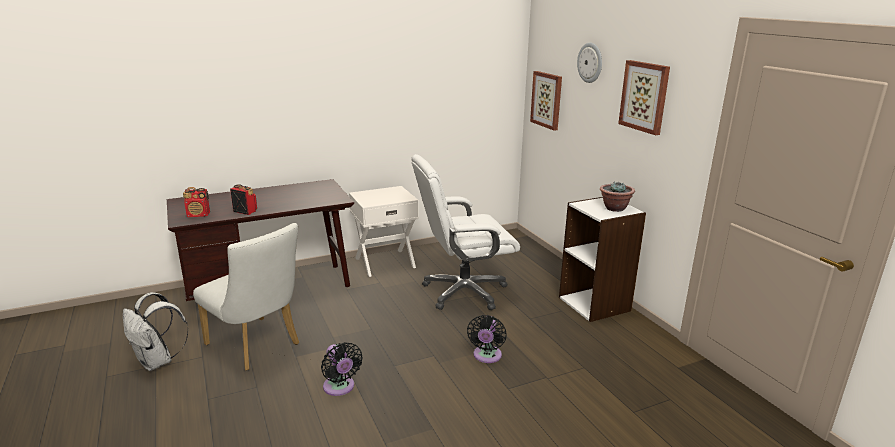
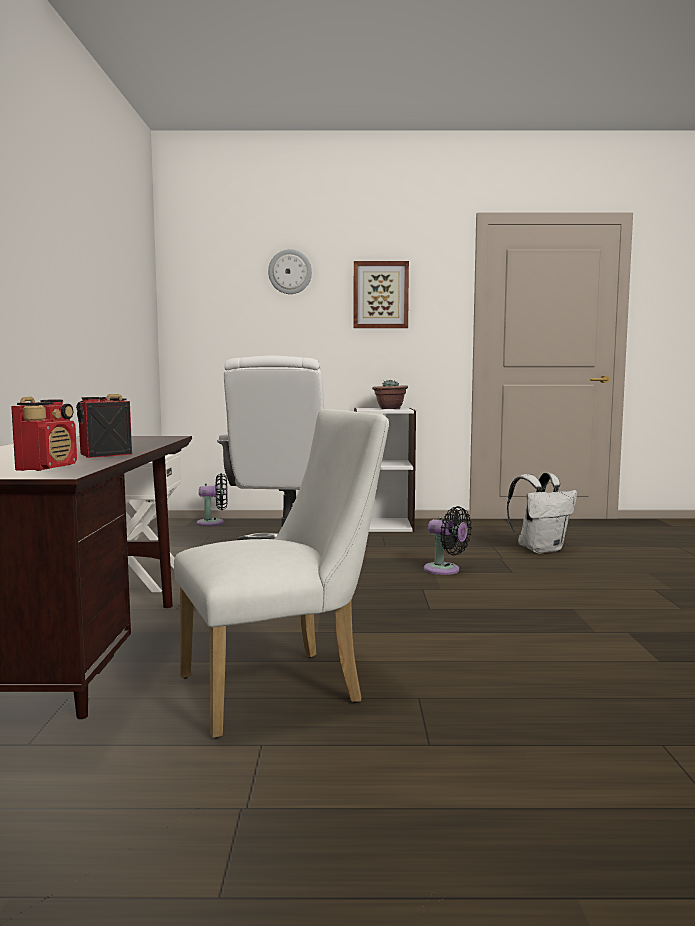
camera: 65 degrees left, 15 degrees down
white backpack [123,292,188,371] -> white backpack moved to [507,472,577,554]
black fan [321,342,363,396] -> black fan moved to [196,473,228,526]
picture [530,71,562,131] -> none

